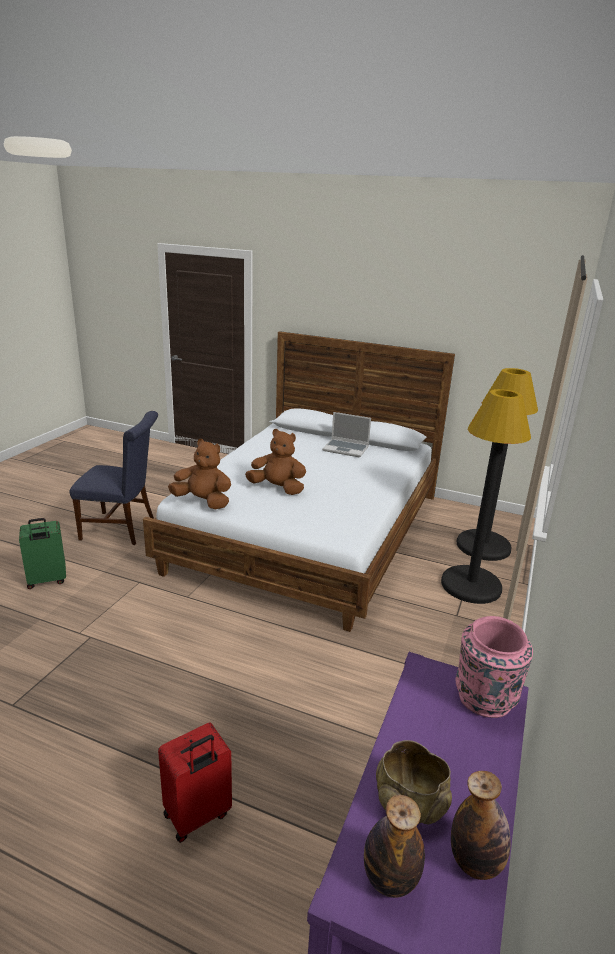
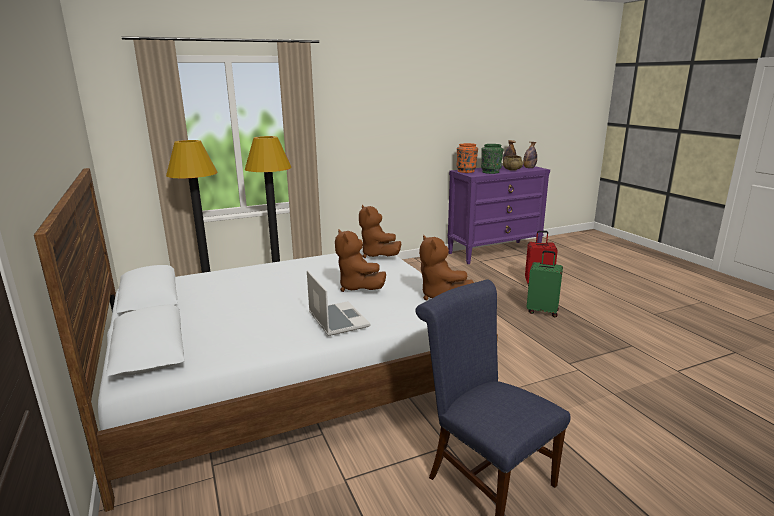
camera: 135 degrees left, 5 degrees down
green suitcase [19,518,66,589] -> green suitcase moved to [527,250,563,317]
laptop [322,412,371,457] -> laptop moved to [307,270,371,336]
pink vase [456,616,533,718] -> orange vase [456,143,478,173]
none -> brown plush toy [359,205,402,258]
none -> green vase [481,144,503,174]

